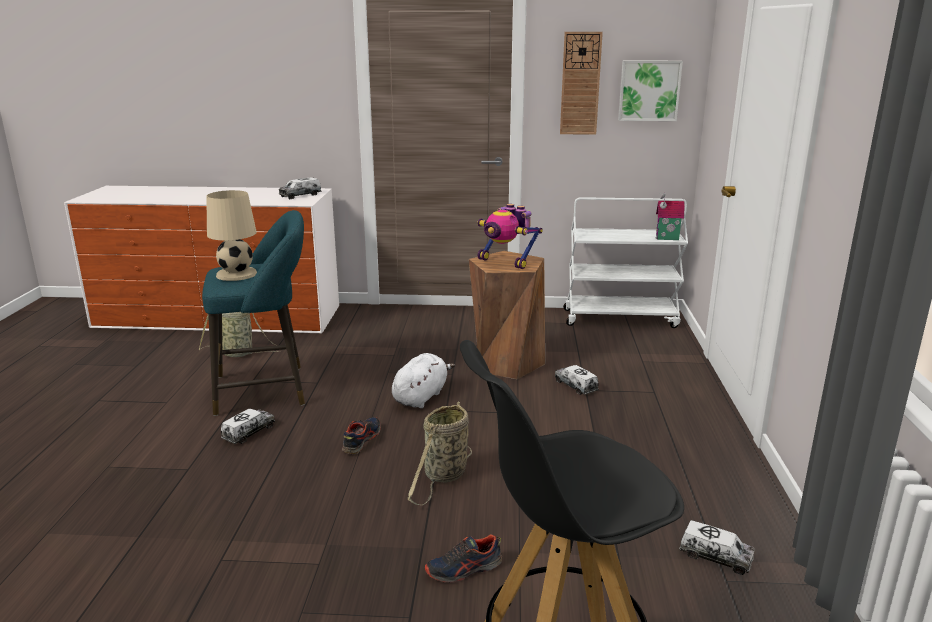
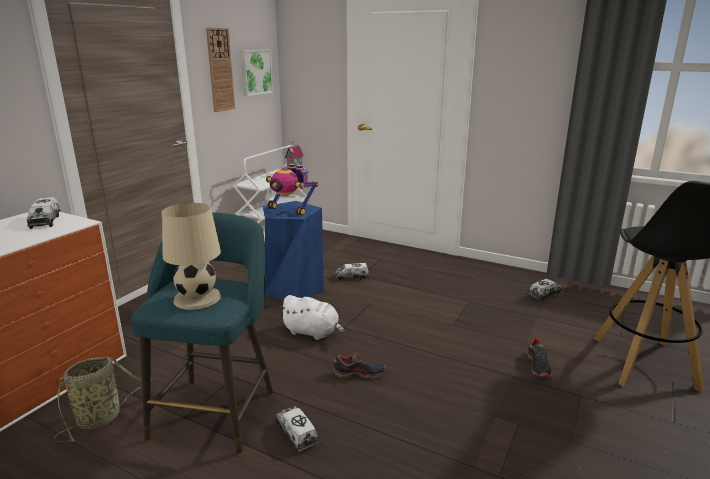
camera: 65 degrees left, 0 degrees up
shoe [342,417,381,454] -> shoe turned 135 degrees clockwise [333,353,386,379]
white plush toy [392,353,455,408] -> white plush toy turned 150 degrees clockwise [279,295,344,340]
basket [407,401,472,505] -> none
brown stool [469,251,545,379] -> blue stool [263,201,324,300]
toy robot [477,204,542,269] -> toy robot turned 60 degrees clockwise [266,164,318,216]

